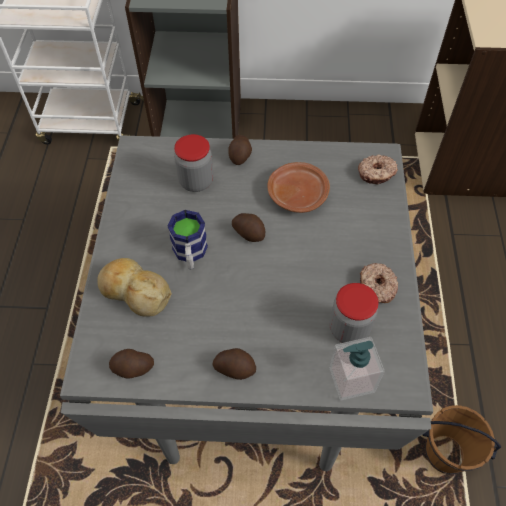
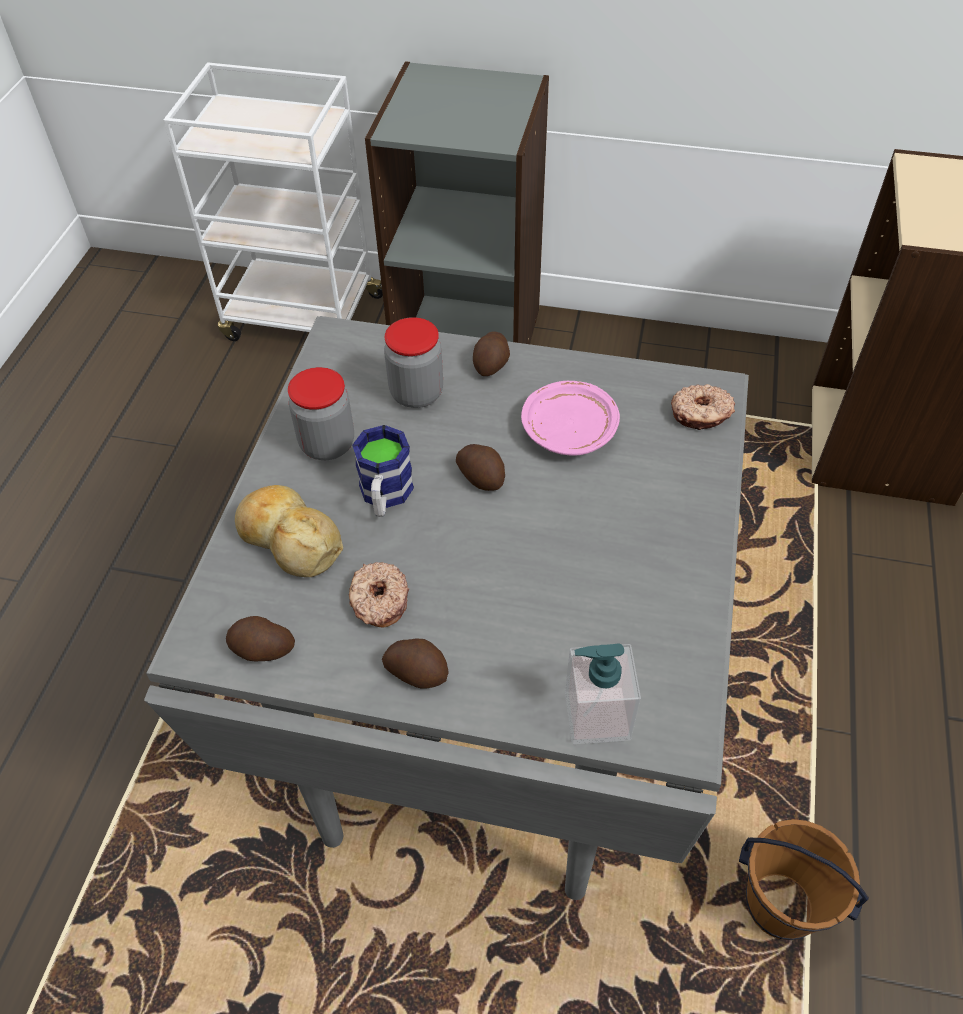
camera: 10 degrees right, 5 degrees down
brown plate [268,162,330,213] -> pink plate [521,381,620,456]
jar [330,283,379,343] -> jar moved to [288,367,354,460]
donut [360,263,398,303] -> donut moved to [349,562,409,627]

